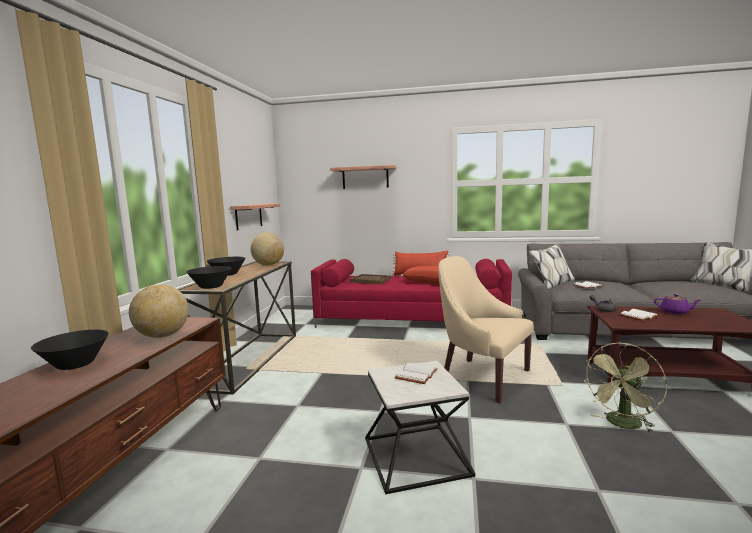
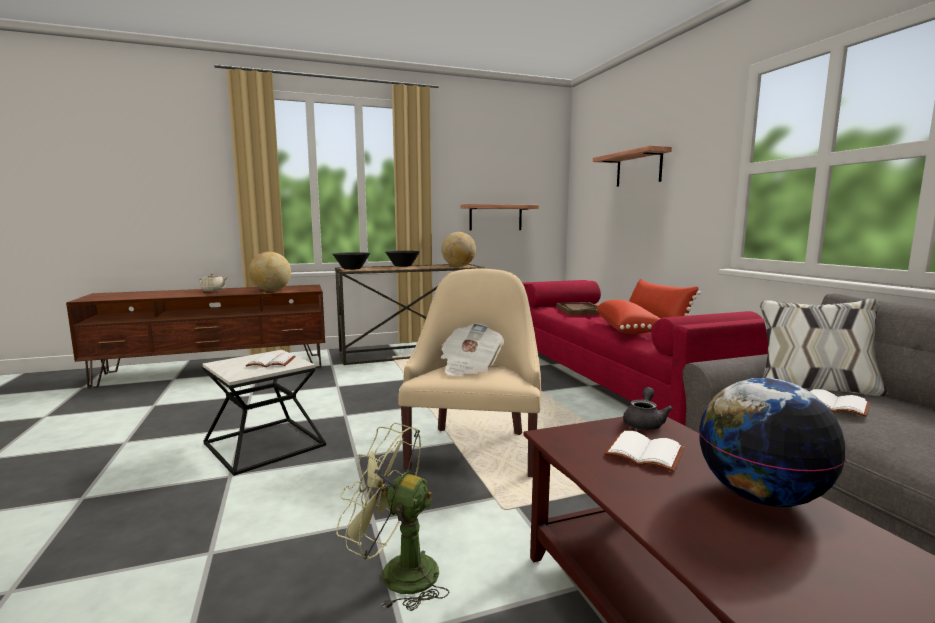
camera: 60 degrees right, 0 degrees up
black bowl [31,330,109,370] -> beige teapot [199,273,227,292]
purple teapot [654,294,701,315] -> globe [699,378,846,507]
none -> newspaper [441,323,504,376]

